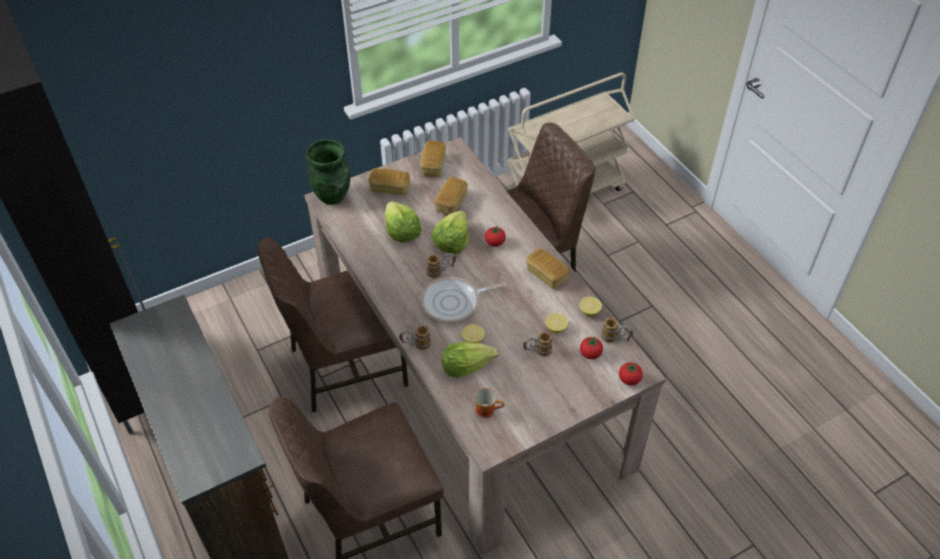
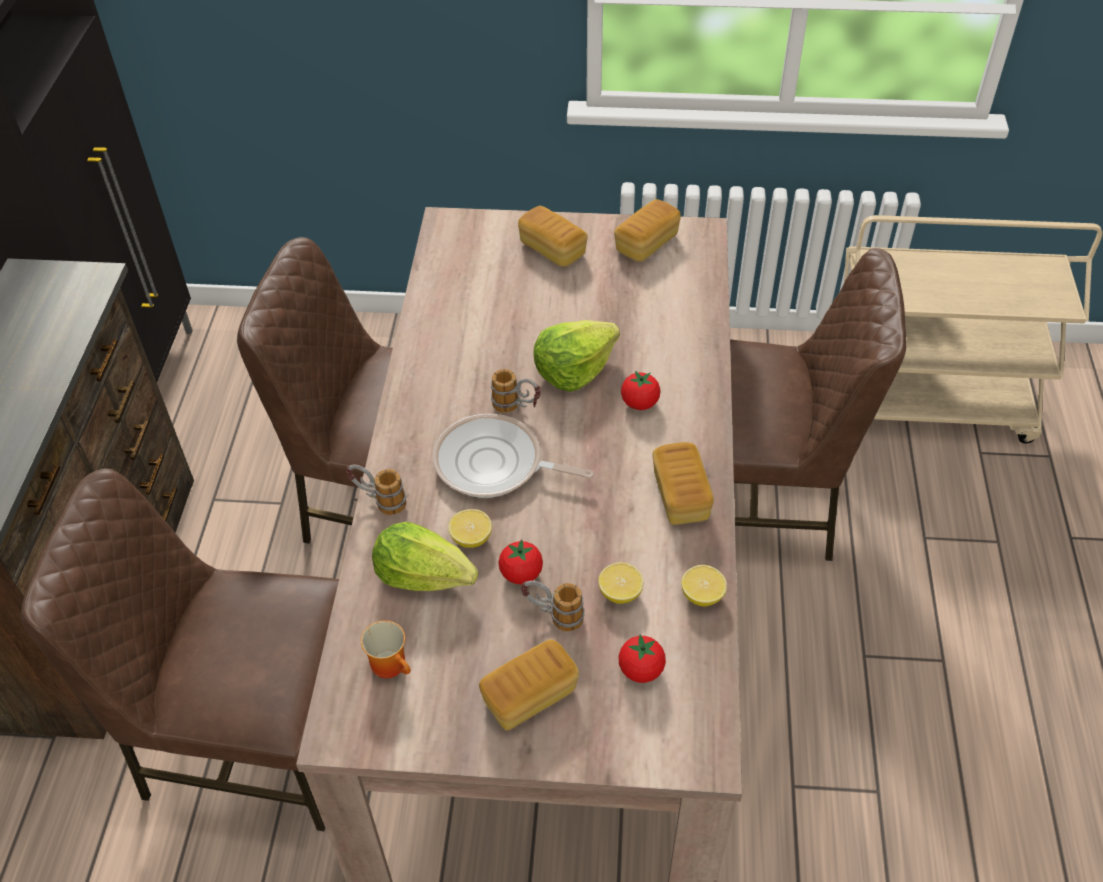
camera: 35 degrees right, 0 degrees up
green vase [306,139,350,205] -> none
lettuce [385,201,422,243] -> none
bread [435,177,468,215] -> bread moved to [479,639,579,731]
mug [601,318,633,342] -> none
tomato [619,362,643,385] -> tomato moved to [499,539,543,584]

